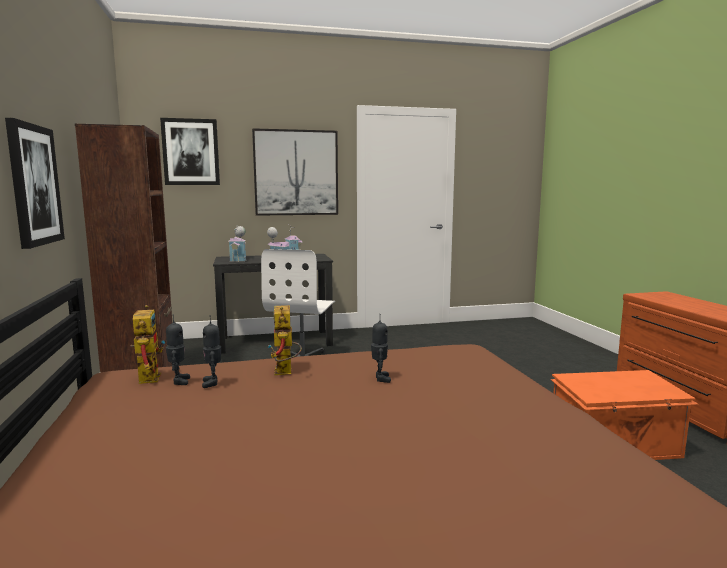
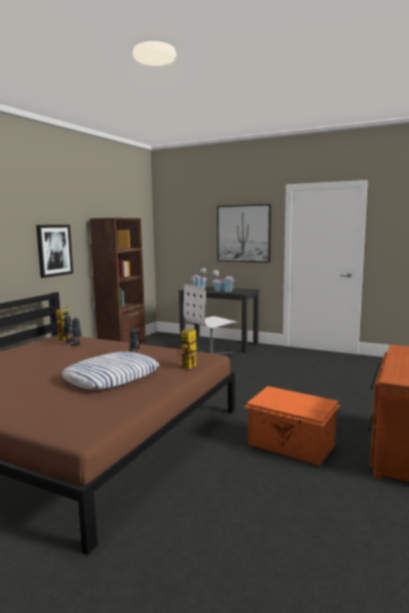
camera: 40 degrees right, 0 degrees up
picture [160,118,220,185] -> none
toy robot [268,305,302,375] -> toy robot moved to [177,329,197,369]
none -> pillow [61,352,159,390]

